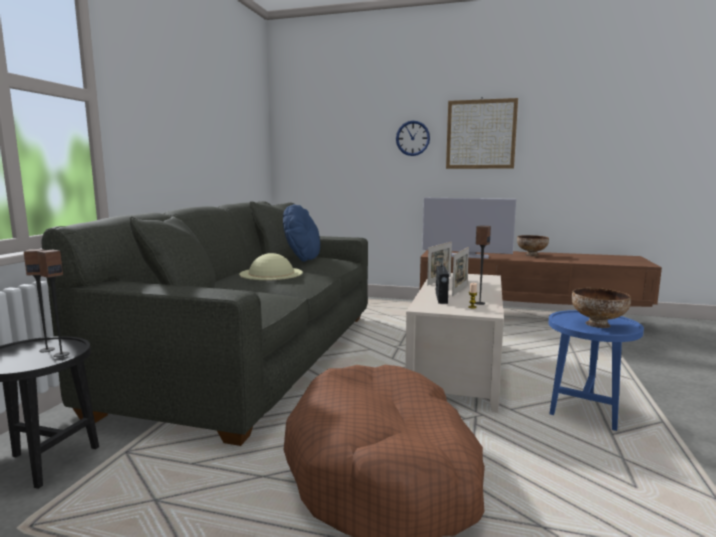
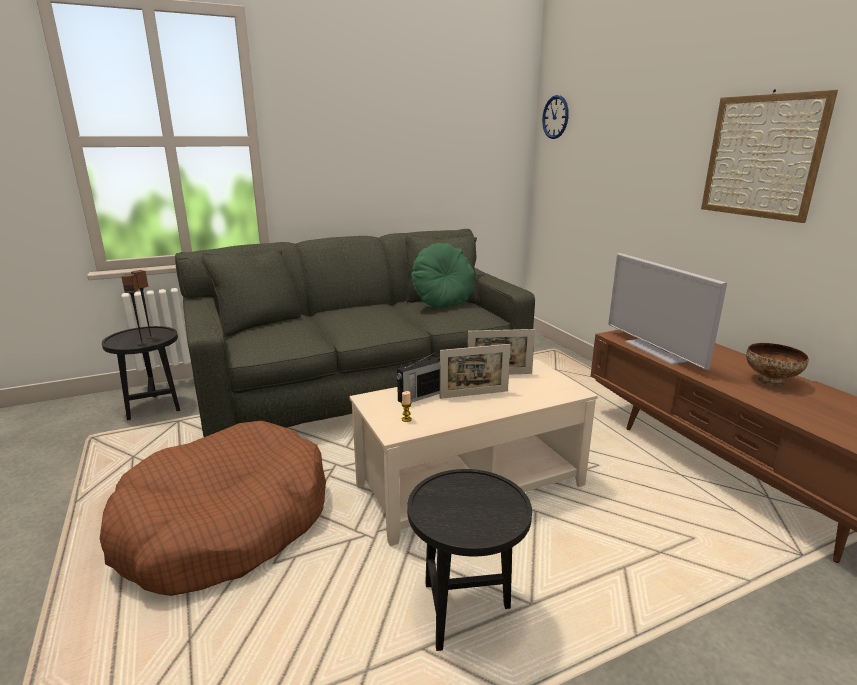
camera: 50 degrees right, 10 degrees up
beige hat [239,253,303,280] -> none
blue pillow [283,204,320,262] -> green pillow [411,243,475,308]
wall clock [396,121,430,156] -> wall clock moved to [542,95,569,139]
speaker [475,225,491,305] -> none
blue side table [548,310,644,431] -> black side table [407,469,532,651]
bowl [571,288,631,328] -> none

